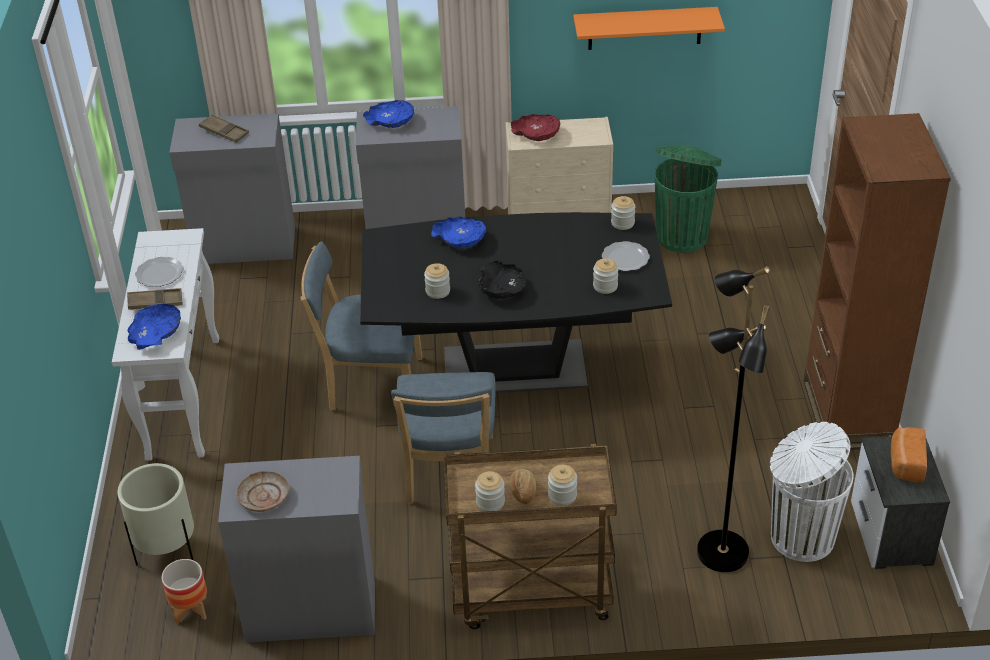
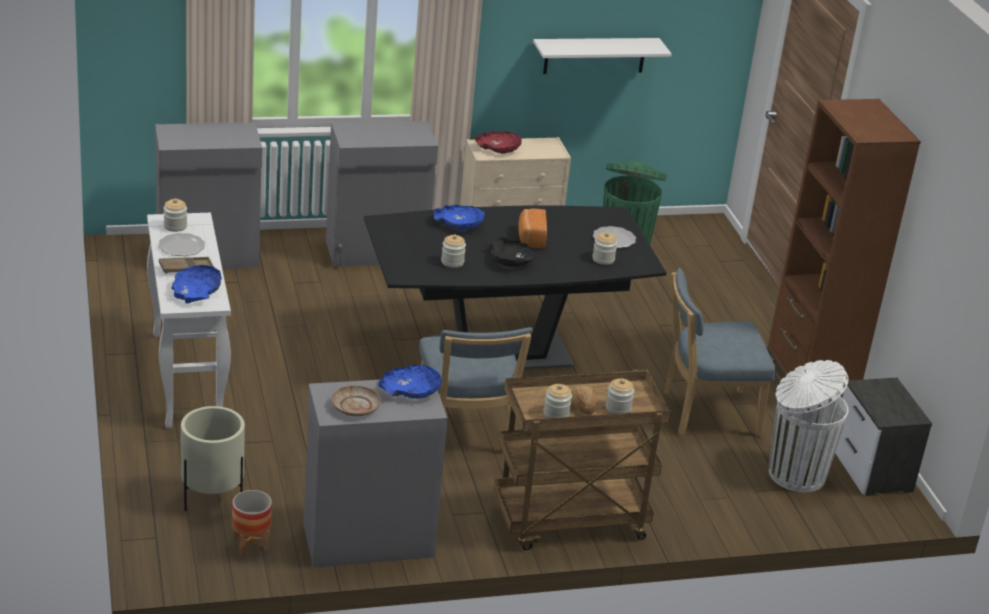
camera: 15 degrees left, 10 degrees down
brown tray [199,114,249,143] -> none
blue chair [300,241,422,411] -> blue chair moved to [664,268,776,436]
blue bowl [363,100,414,128] -> blue bowl moved to [378,365,442,399]
orange shelf [573,7,725,50] -> white shelf [533,38,672,74]
jar [611,196,635,230] -> jar moved to [163,198,187,232]
black floor lamp [697,266,770,572] -> none
bread [891,427,927,482] -> bread moved to [518,208,547,248]

